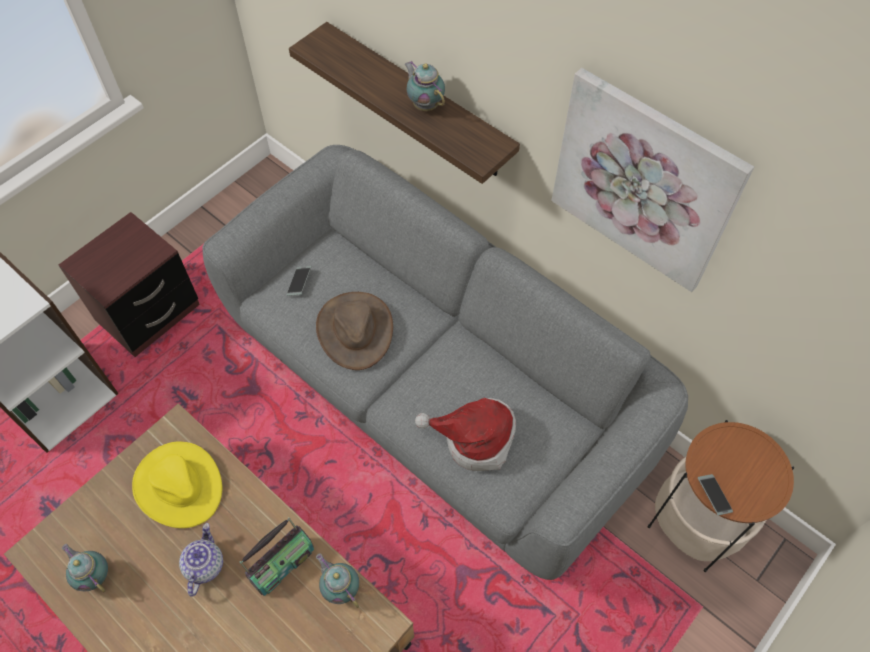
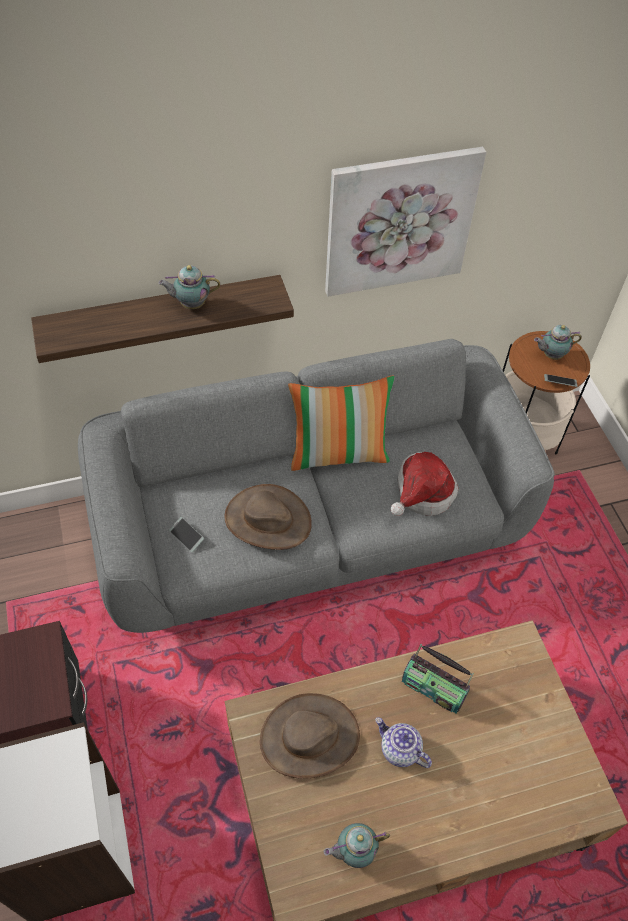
camera: 60 degrees left, 5 degrees down
yellow hat [132,442,222,528] -> brown hat [260,693,360,779]
radio [239,517,314,596] -> radio turned 135 degrees clockwise [402,644,474,713]
teapot [316,553,359,608] -> teapot moved to [534,325,582,360]
none -> pillow [288,376,395,471]

